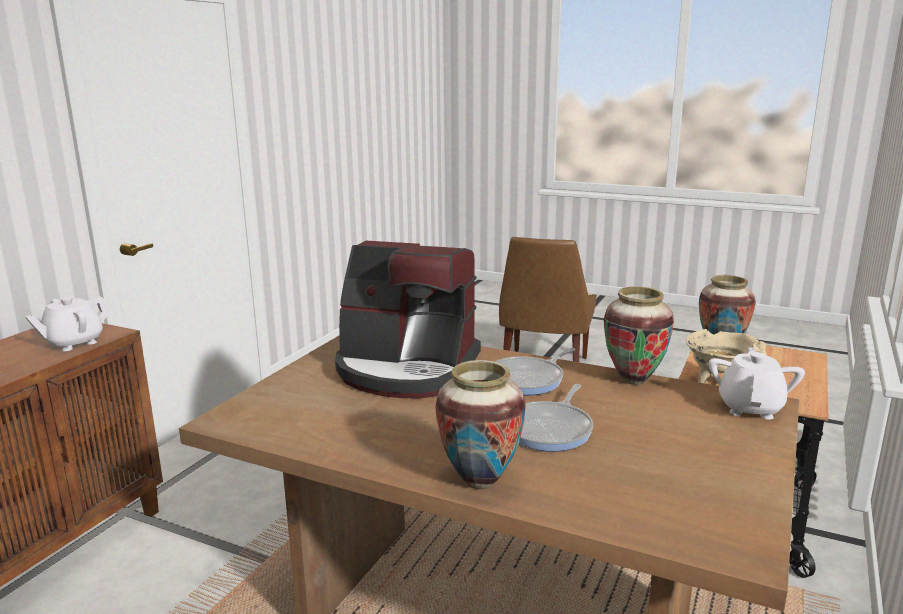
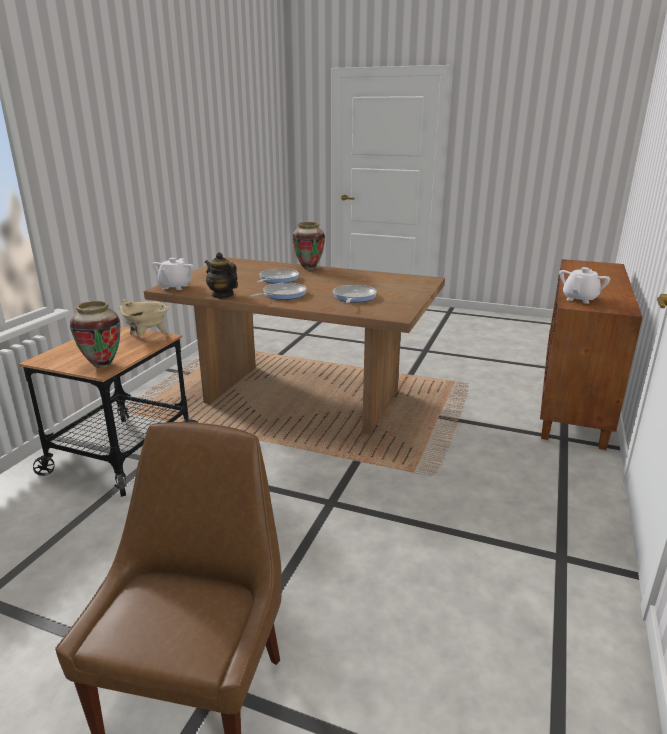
camera: 175 degrees right, 5 degrees up
coffee machine [335,241,481,399] -> frying pan [333,285,377,303]
vase [604,287,674,385] -> teapot [205,252,238,299]

